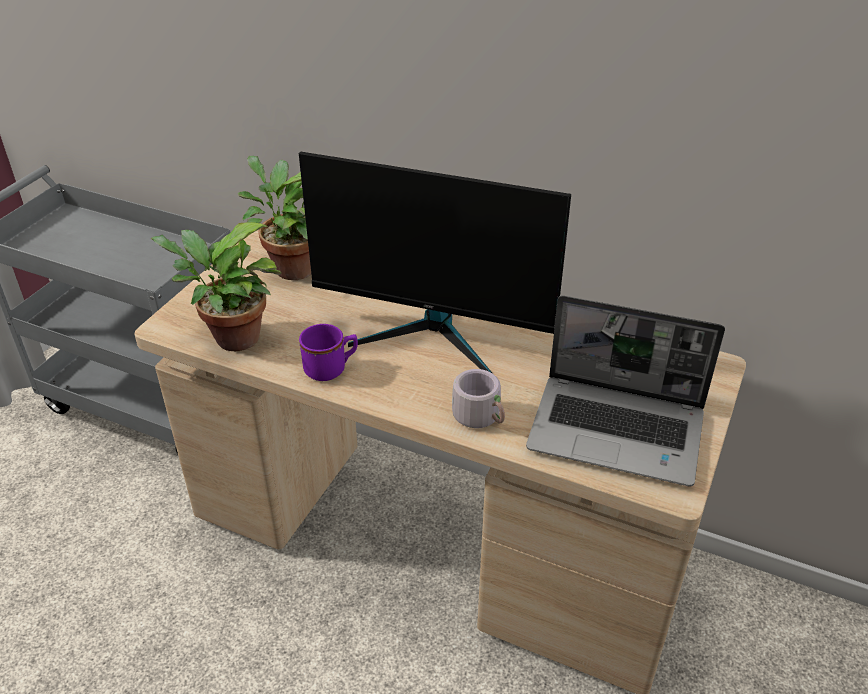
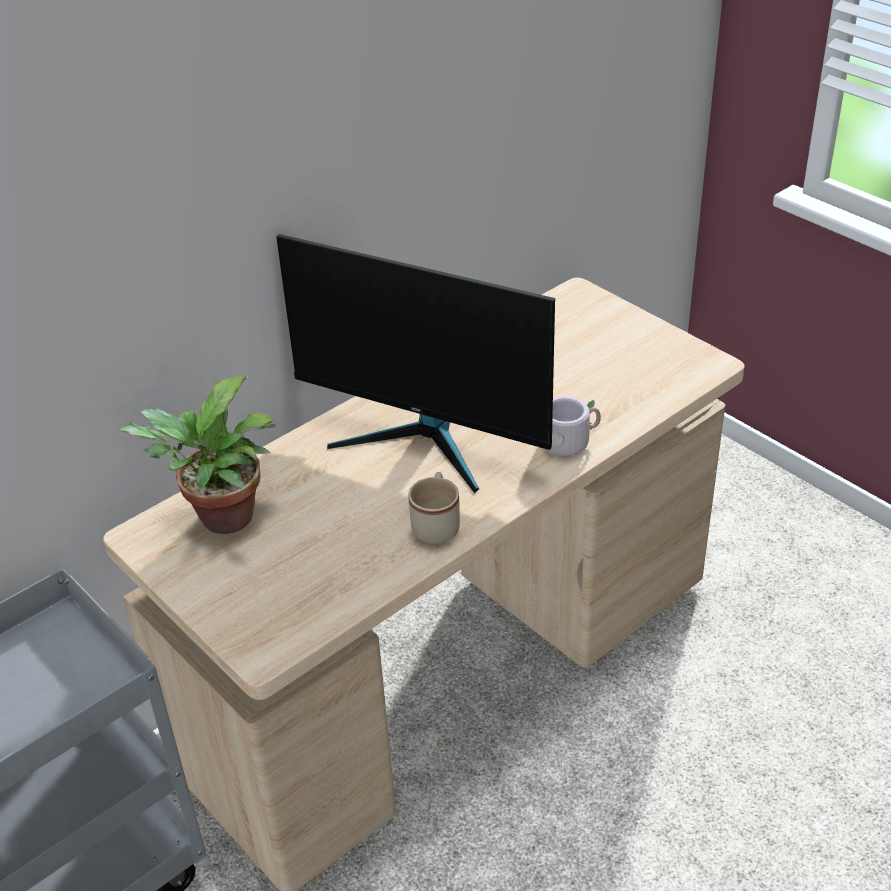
camera: 65 degrees left, 0 degrees up
potted plant [150,222,282,351] -> none
monitor [299,152,571,373] -> monitor turned 75 degrees clockwise [276,234,555,493]
purple mug [299,324,358,381] -> beige mug [408,472,460,544]
laptop [526,296,725,487] -> none

